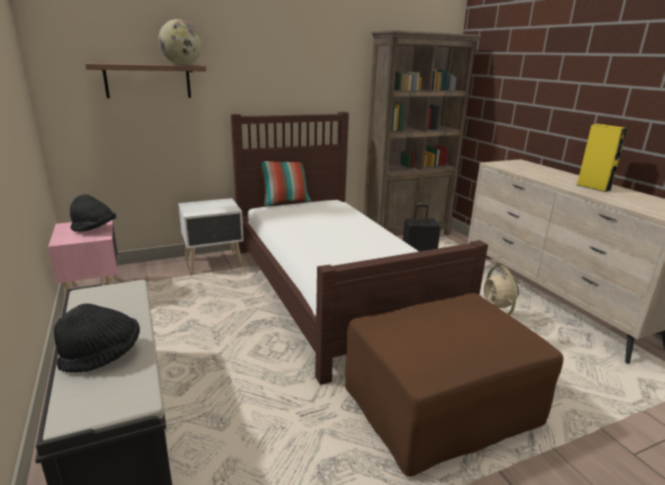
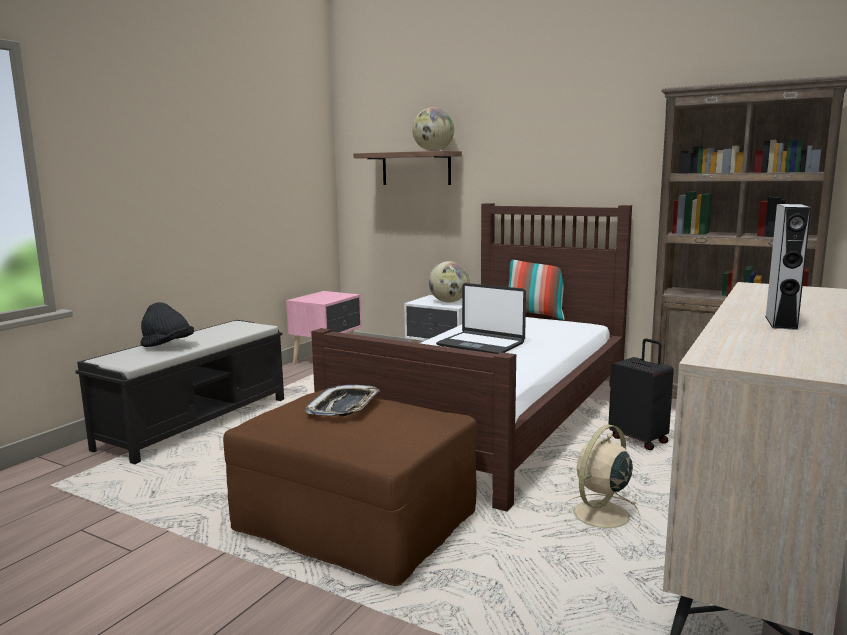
camera: 55 degrees right, 10 degrees down
black hat [70,195,116,232] -> none
yellow speaker [577,124,627,192] -> grey speaker [765,204,811,330]
none -> tray [305,385,380,416]
none -> globe [428,261,470,302]
none -> laptop [436,283,526,354]

